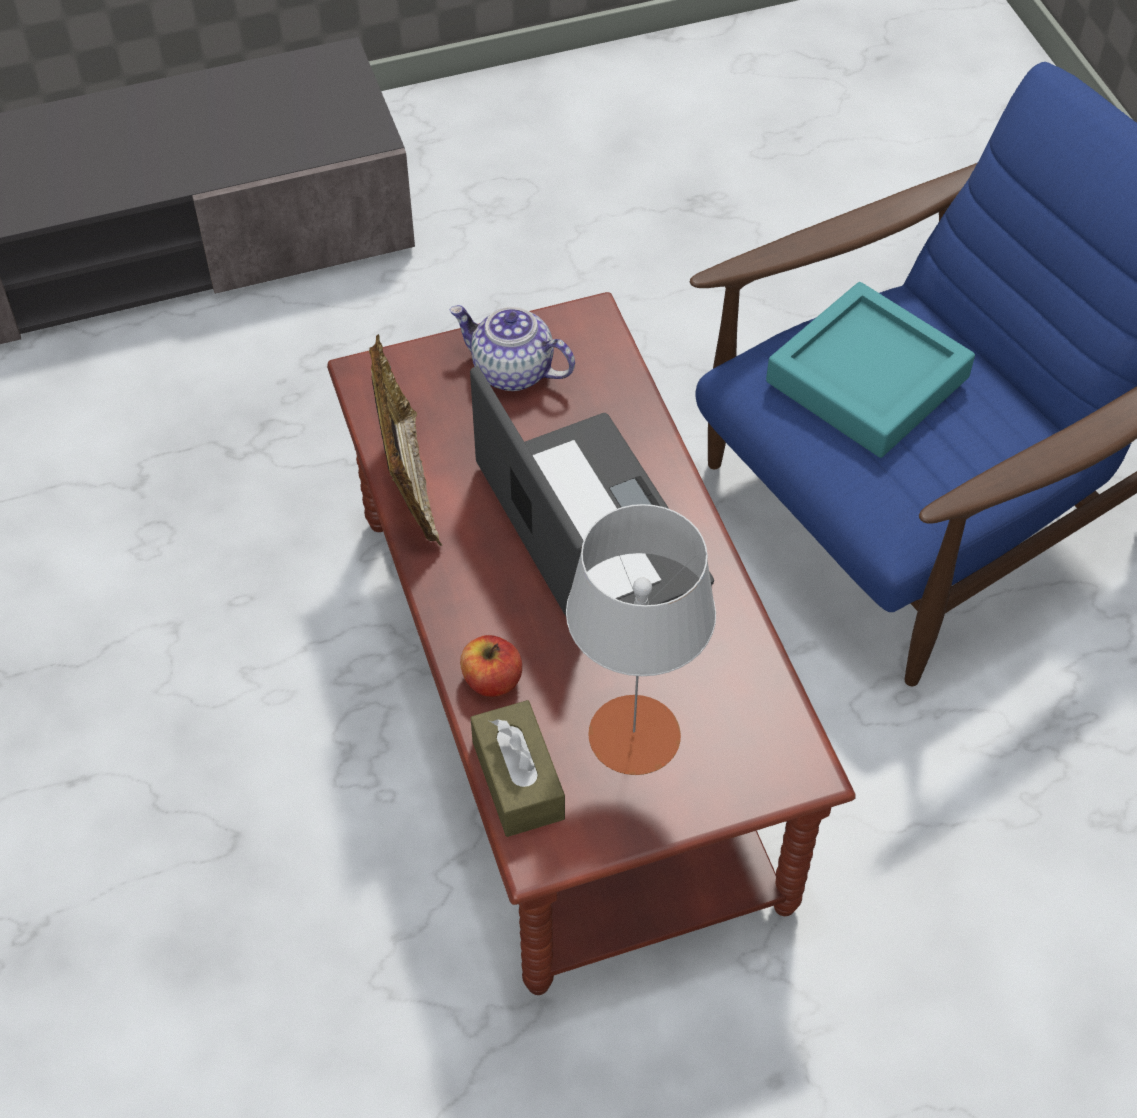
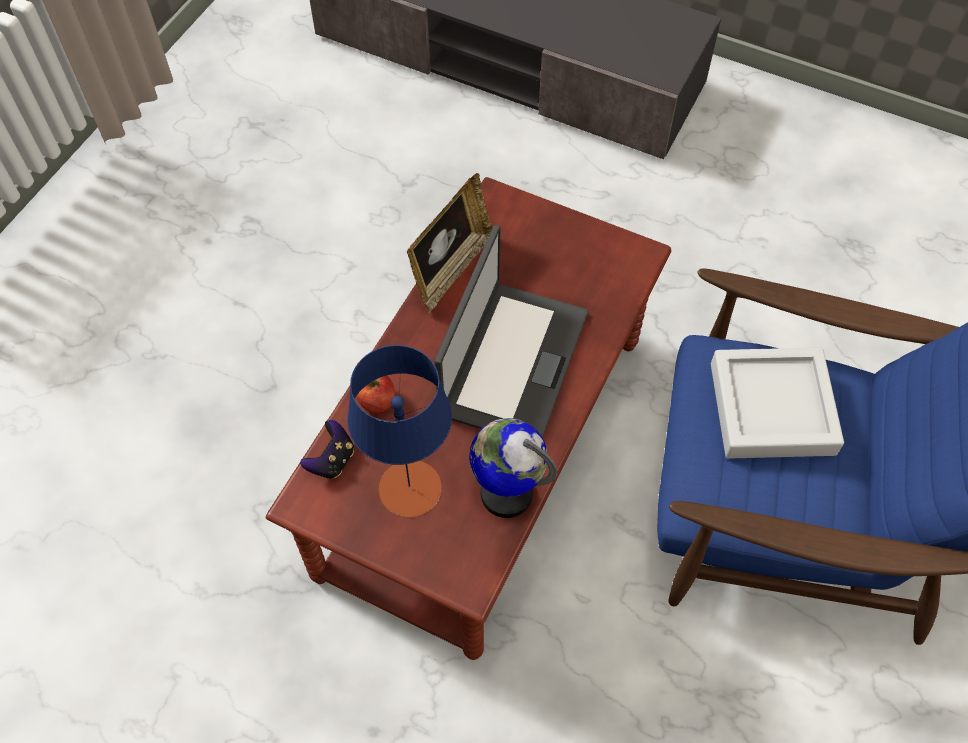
camera: 45 degrees right, 5 degrees up
teapot [449,305,575,391] -> none
brown tissue box [471,700,565,837] -> game controller [300,420,354,479]
grey table lamp [566,504,716,775] -> blue table lamp [347,345,452,517]
turquoise tray [766,282,975,458] -> grey tray [711,347,844,459]
none -> globe [469,418,557,518]

